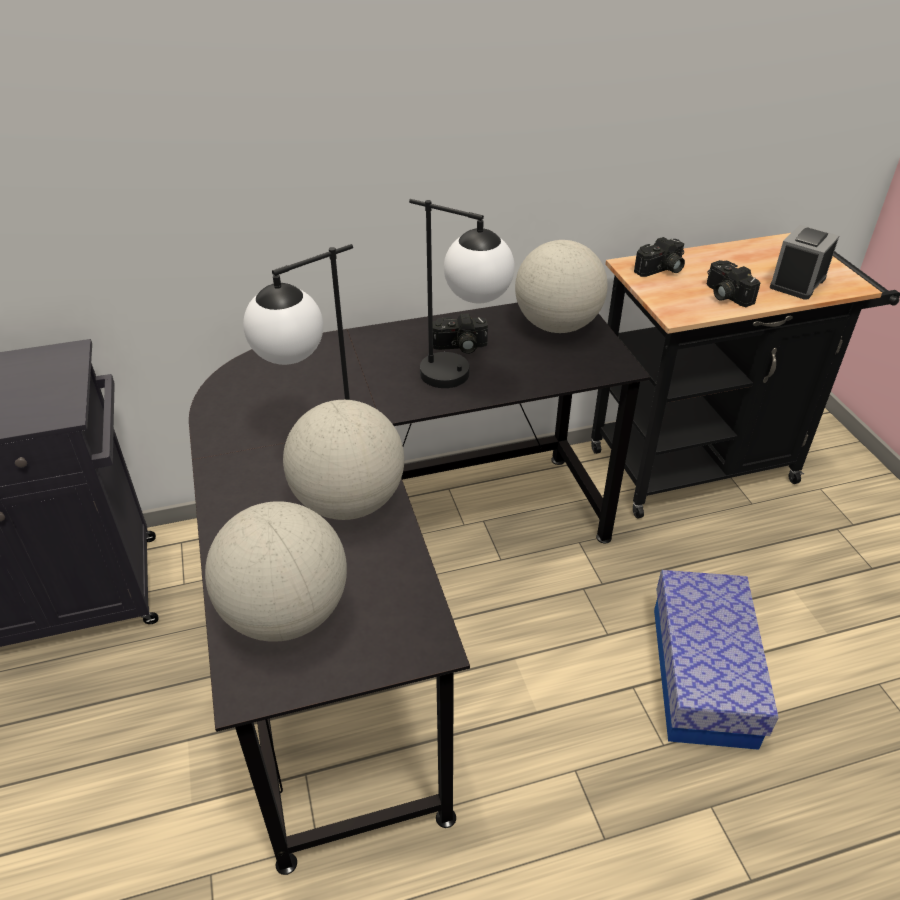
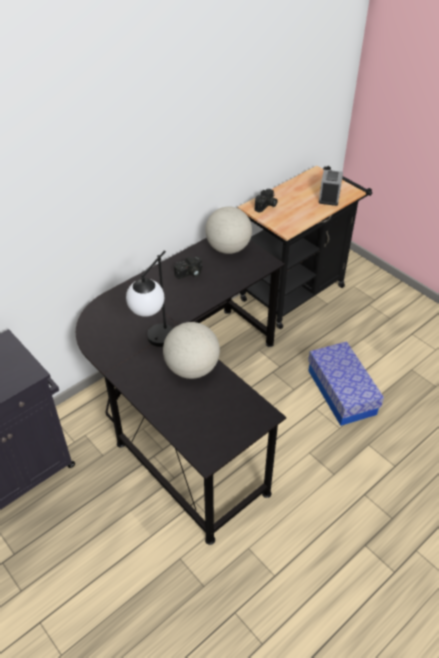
camera: 25 degrees left, 5 degrees up
globe [205,501,347,642] -> none
table lamp [409,199,515,388] -> none
camera [707,260,760,307] -> none

